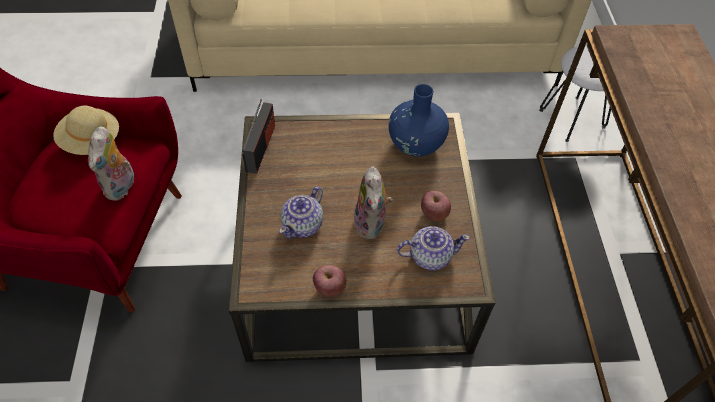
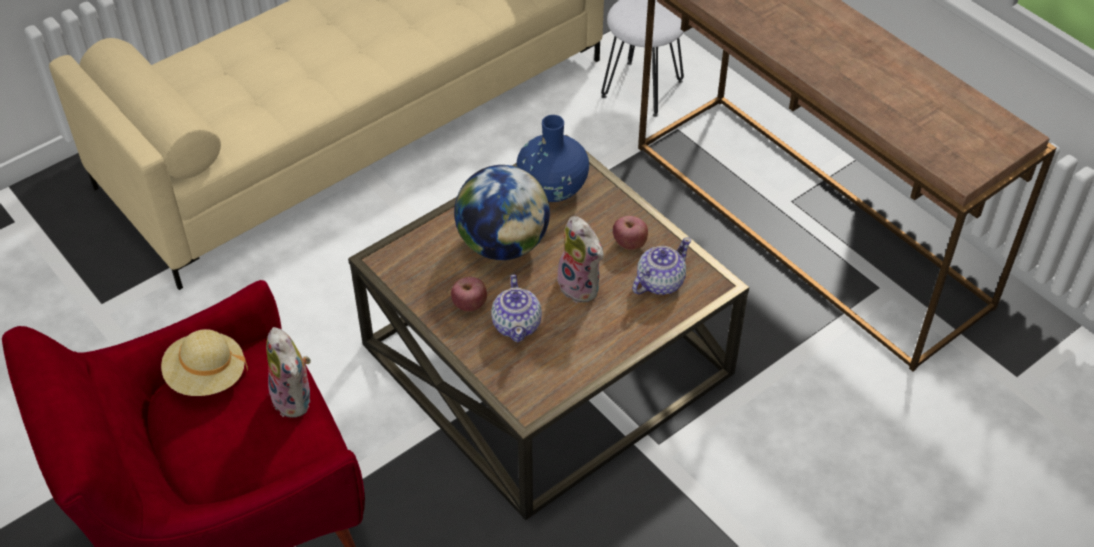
camera: 35 degrees left, 5 degrees down
radio [242,99,275,174] -> none
apple [313,265,346,297] -> apple moved to [451,277,487,312]
none -> globe [454,165,550,260]

